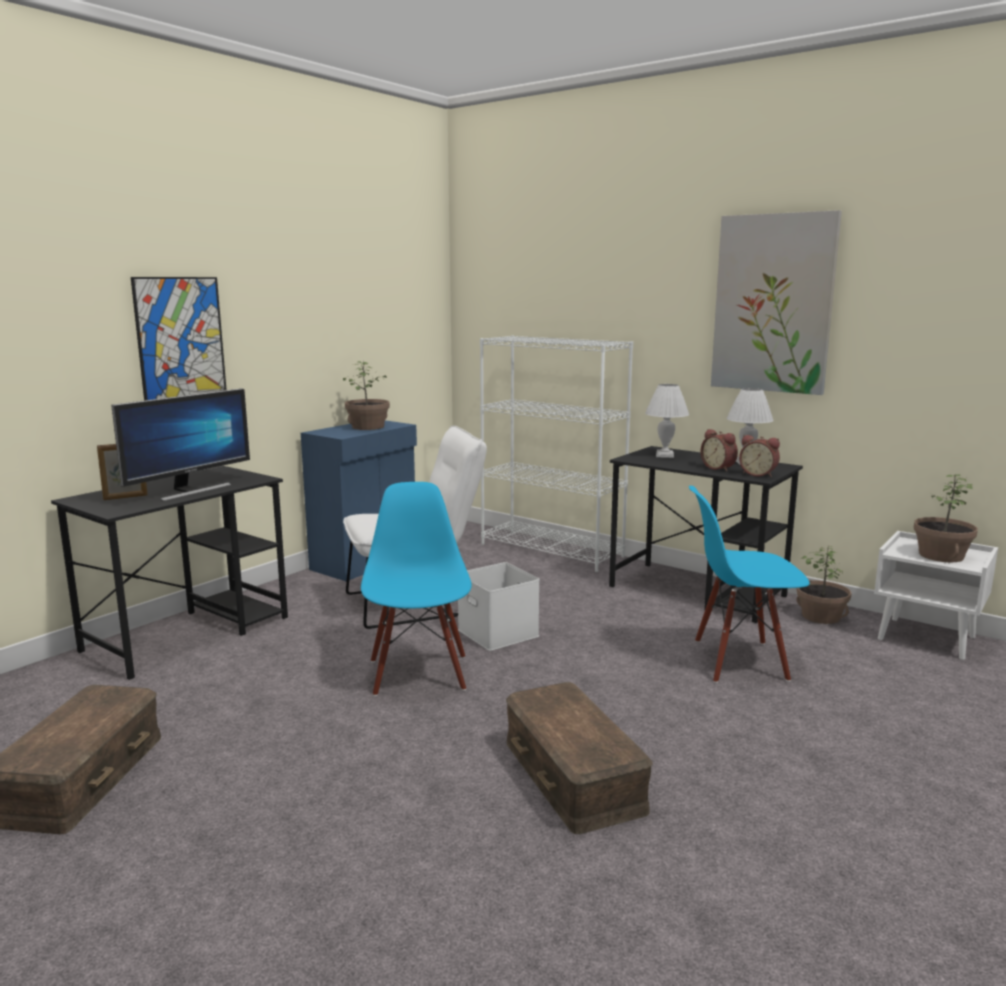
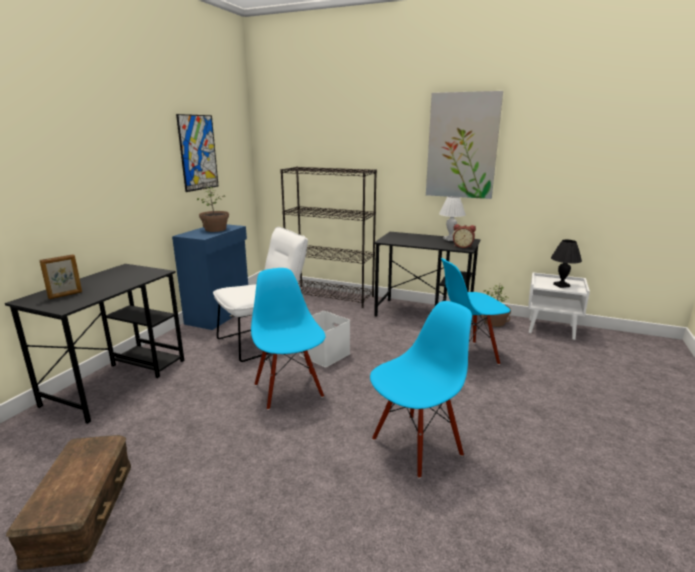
camera: 15 degrees left, 5 degrees up
monitor [111,388,250,501] -> none
picture [131,277,227,401] -> picture moved to [176,114,218,192]
white bookcase [480,335,633,572] -> black bookcase [280,167,377,308]
brown storage box [506,682,653,834] -> blue chair [370,301,472,479]
white table lamp [645,384,689,458] -> none
alarm clock [701,429,738,471] -> none
potted plant [914,474,978,562] -> black table lamp [551,240,582,288]

